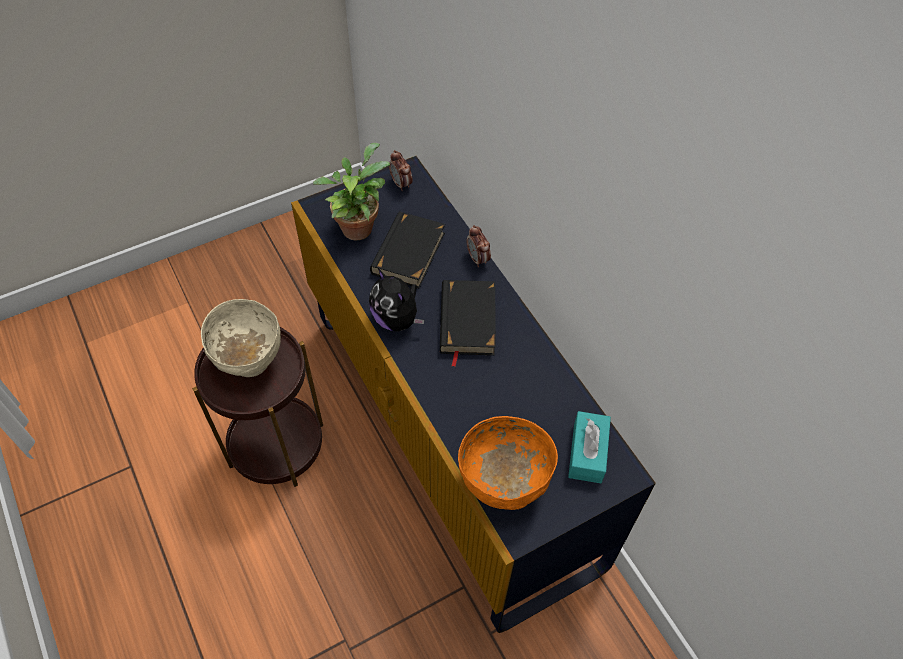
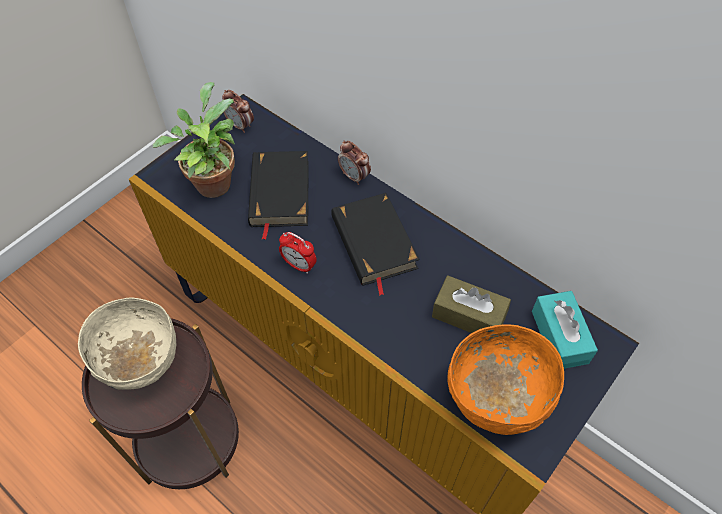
camera: 20 degrees left, 0 degrees up
plush toy [369,268,424,331] -> alarm clock [279,232,317,274]
none -> brown tissue box [432,276,511,333]

